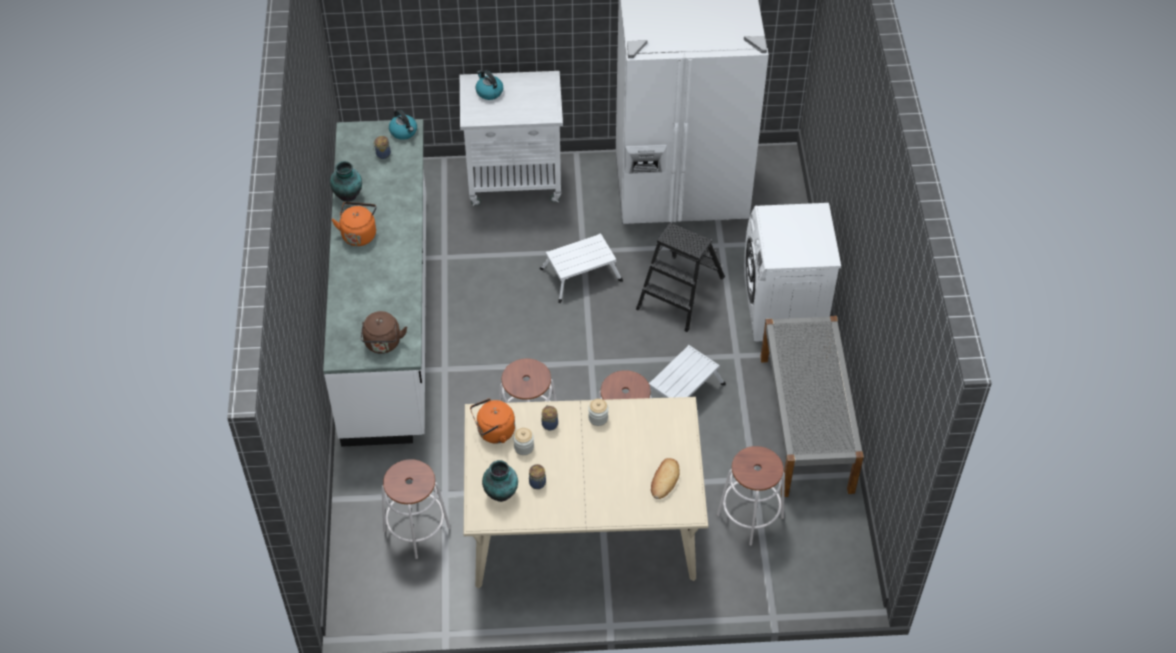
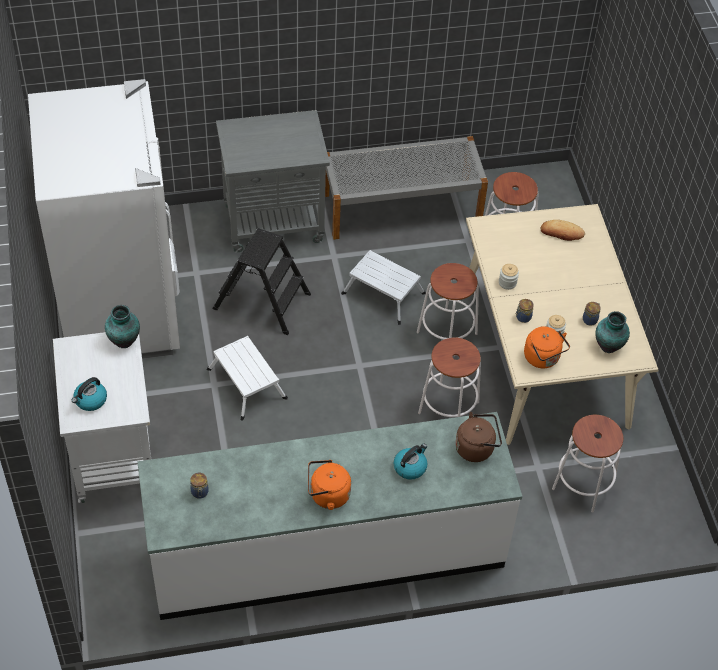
camera: 100 degrees left, 0 degrees up
vase [330,161,362,202] -> vase moved to [105,305,140,348]
kettle [389,109,417,140] -> kettle moved to [393,443,427,480]
white washing machine [744,203,841,341] -> grey cart [216,110,330,253]

